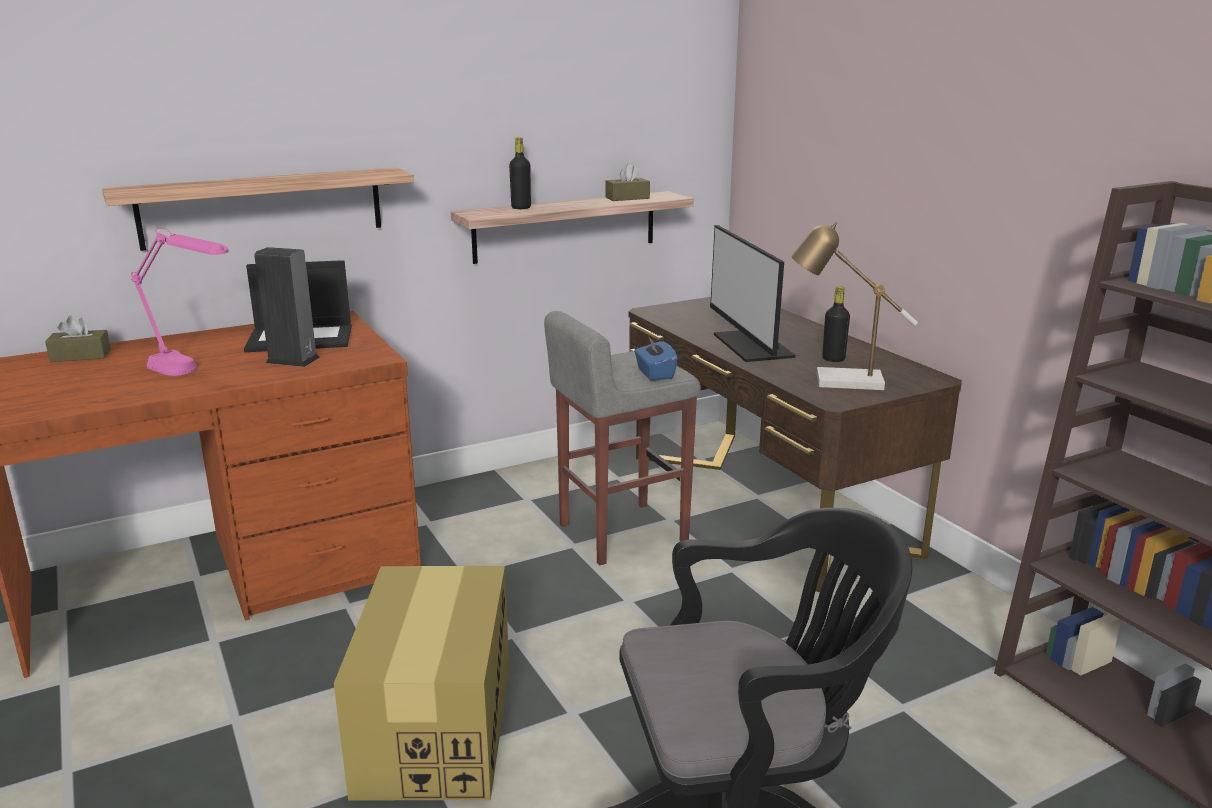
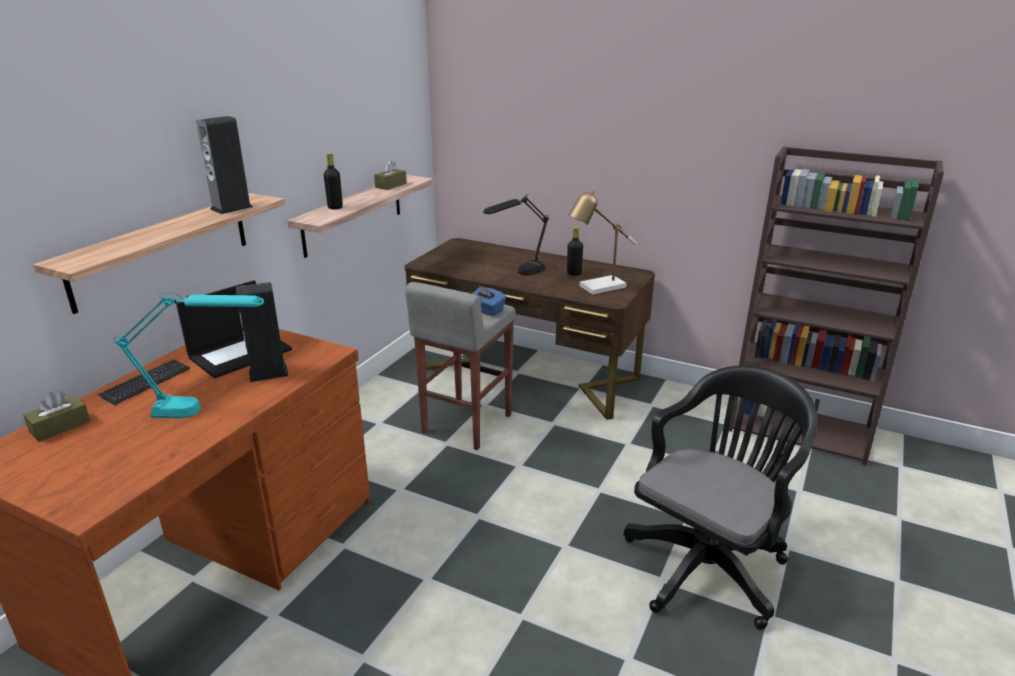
camera: 35 degrees left, 5 degrees up
pink table lamp [131,228,229,376] -> turquoise table lamp [114,292,264,418]
cardboard box [334,566,509,800] -> none
monitor [710,225,796,362] -> black table lamp [483,195,549,275]
none -> keyboard [98,359,190,405]
none -> speaker [197,116,253,214]

